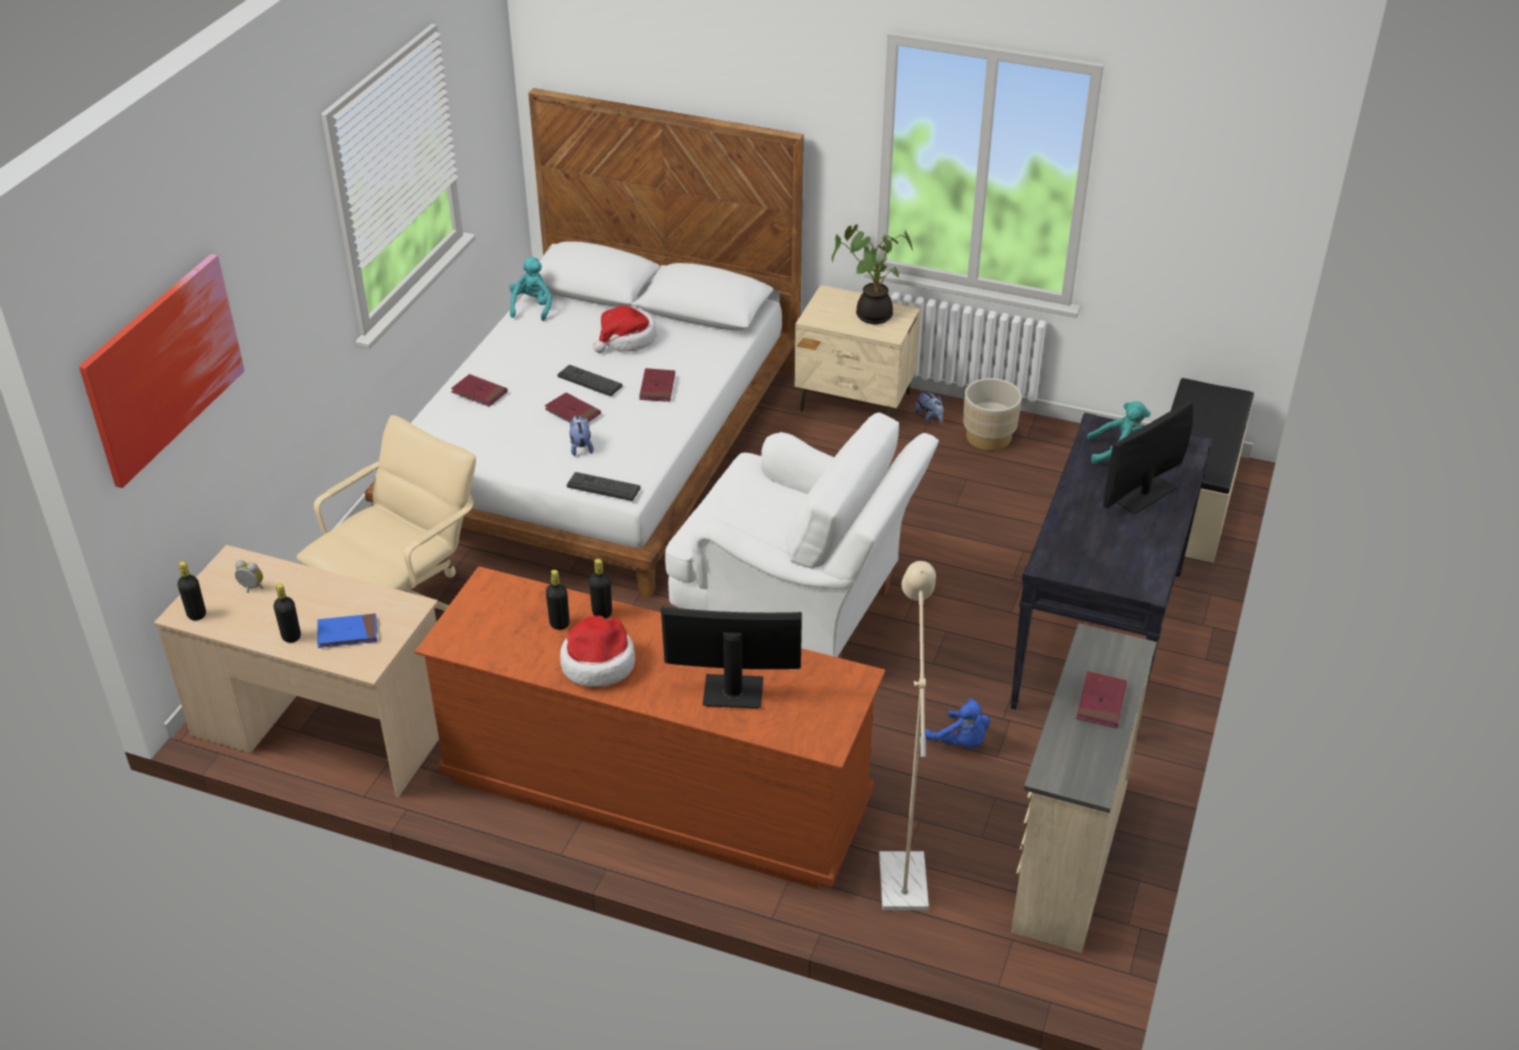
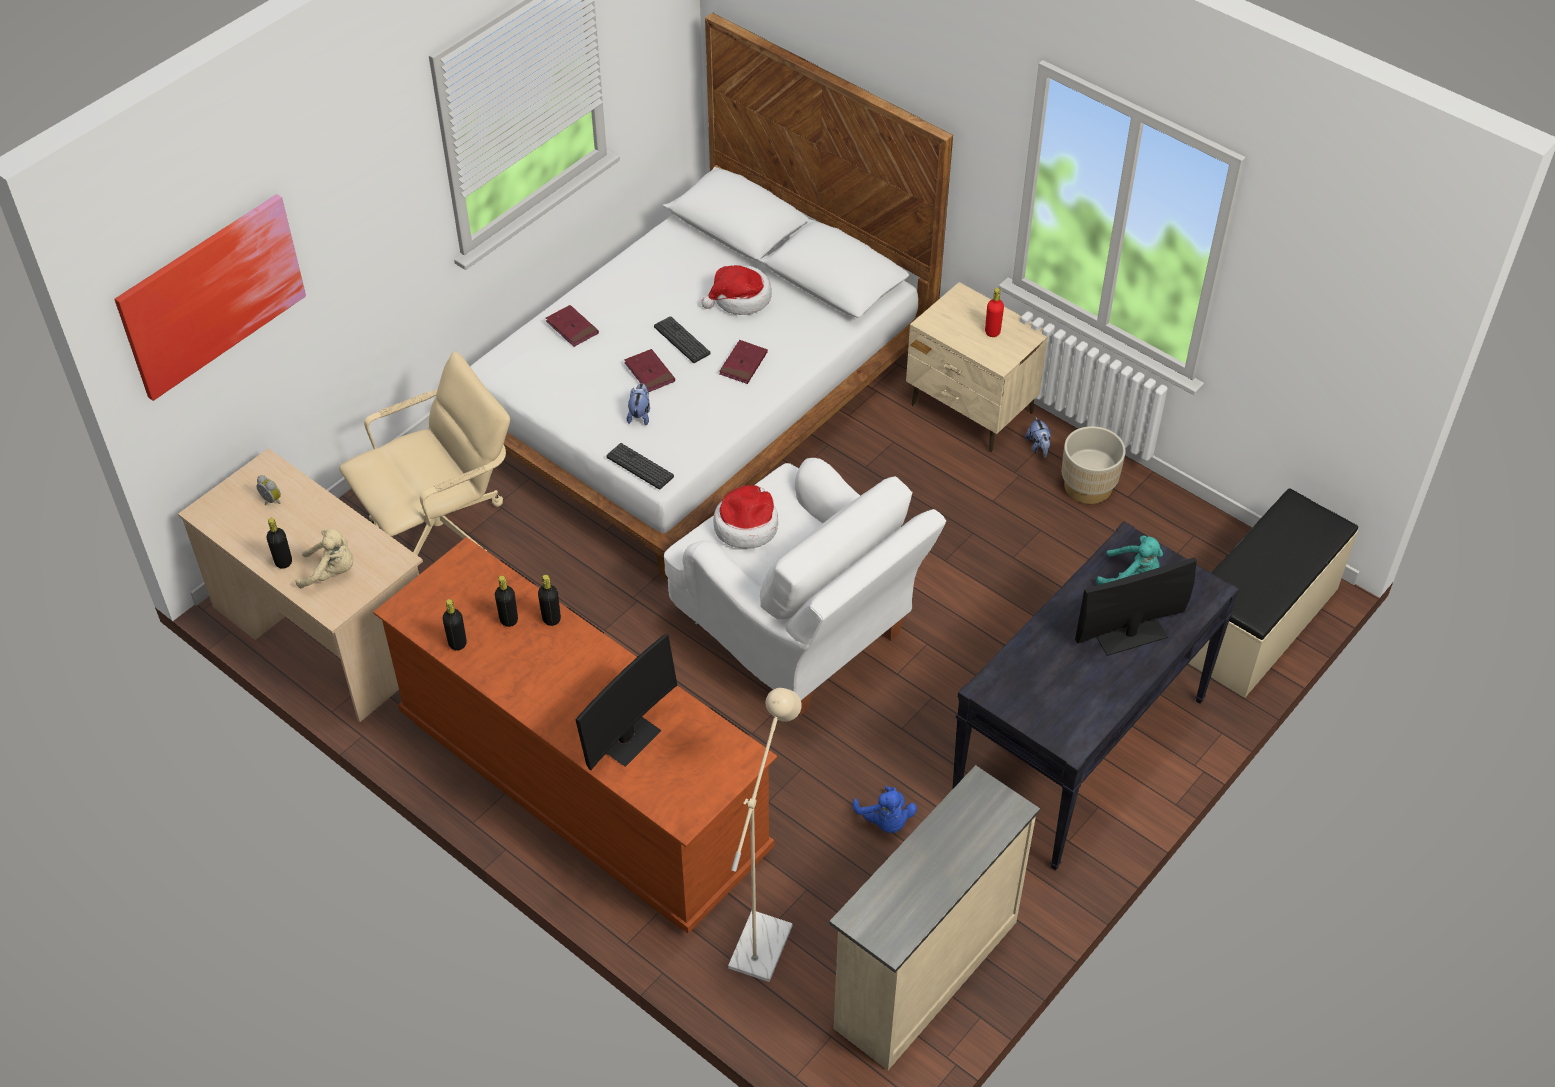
camera: 20 degrees right, 10 degrees up
black bottle [177,561,206,621] -> black bottle moved to [443,599,467,650]
blue book [317,613,377,648] -> beige plush toy [295,529,353,588]
turquoise plush toy [510,257,552,321] -> none
hat [560,615,635,687] -> hat moved to [713,485,778,548]
monitor [661,607,802,709] -> monitor turned 105 degrees clockwise [575,634,677,770]
potted plant [832,224,913,324] -> red bottle [985,288,1004,337]
red book [1076,671,1127,728] -> none

